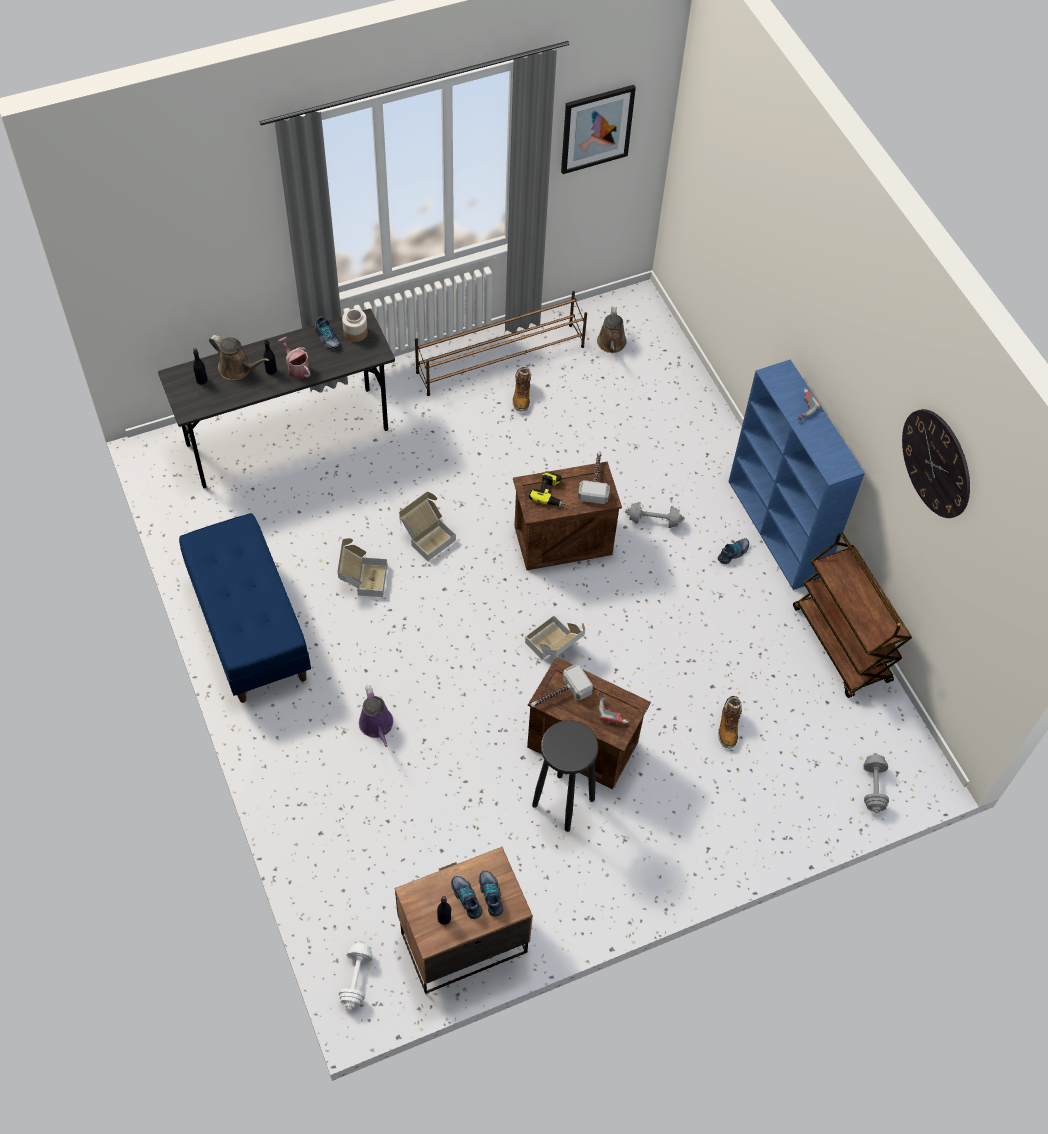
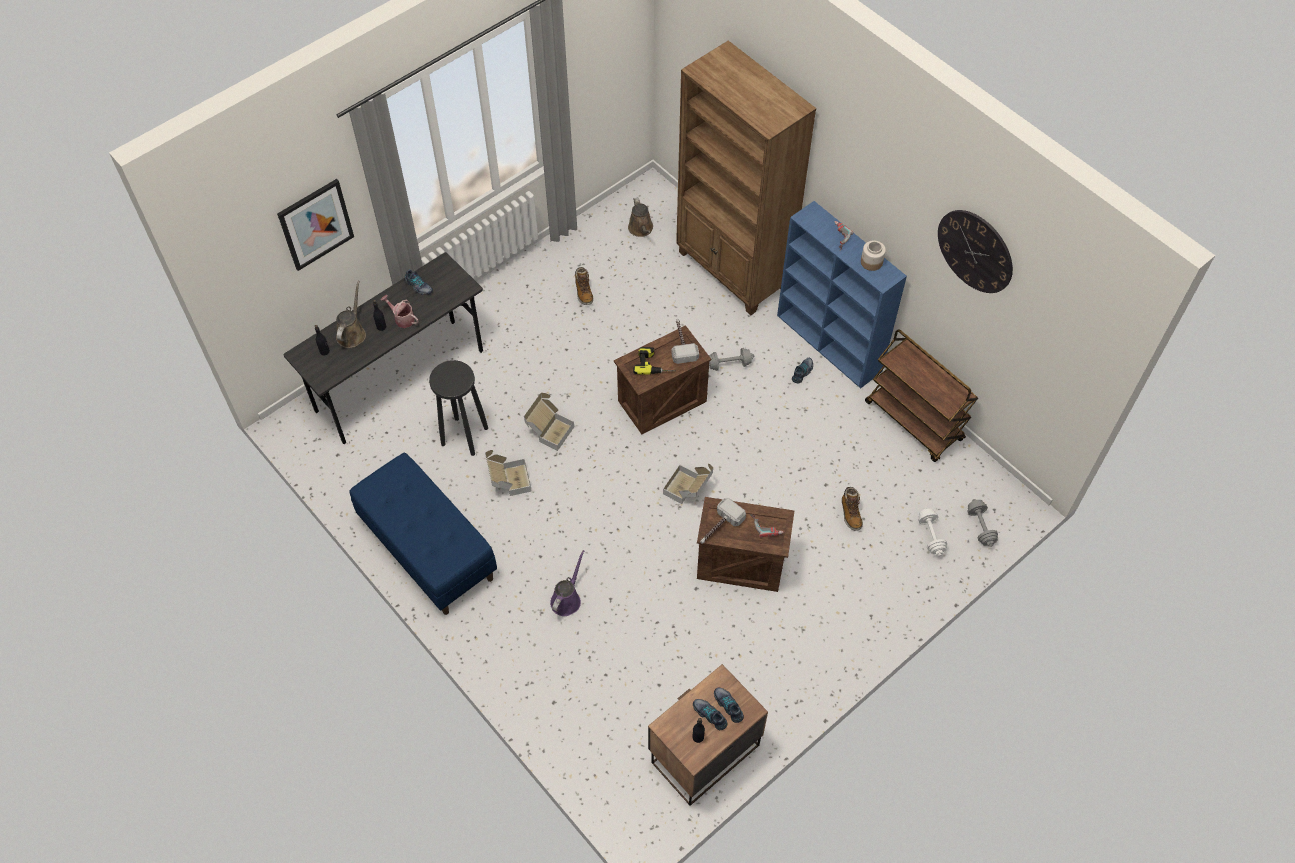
camera: 15 degrees left, 0 degrees up
brown watering can [209,335,269,380] -> brown watering can turned 90 degrees counterclockwise [336,281,366,348]
white dumbbell [339,941,373,1010] -> white dumbbell moved to [918,508,947,556]
jar [342,309,368,342] -> jar moved to [861,241,886,271]
purple watering can [359,685,393,747] -> purple watering can turned 120 degrees counterclockwise [550,550,584,616]
brown shoe rack [415,291,587,396] -> none
black stool [532,720,598,832] -> black stool moved to [429,360,488,456]
picture [561,85,636,174] -> picture moved to [277,179,354,271]
none -> brown bookcase [676,41,816,315]

